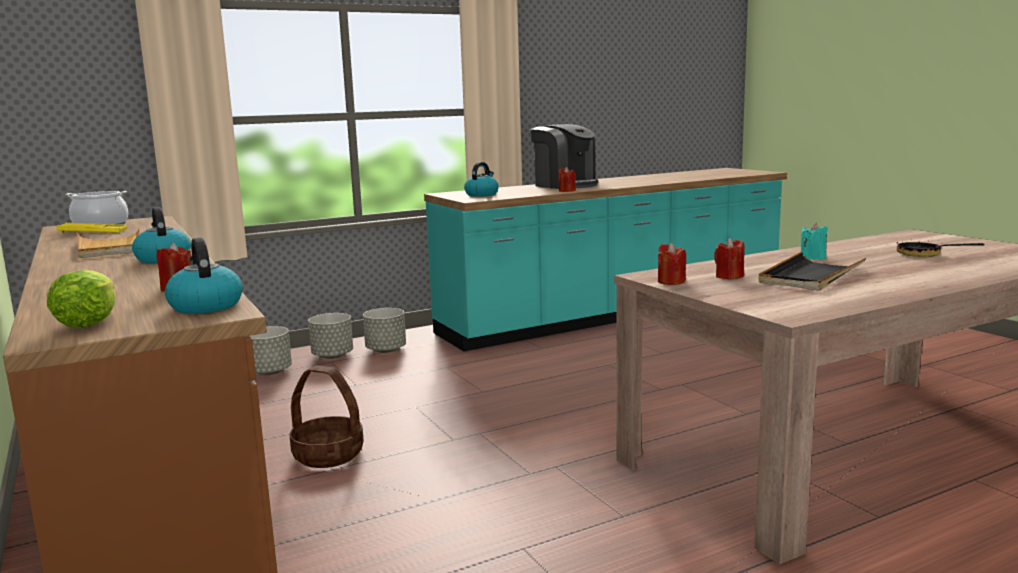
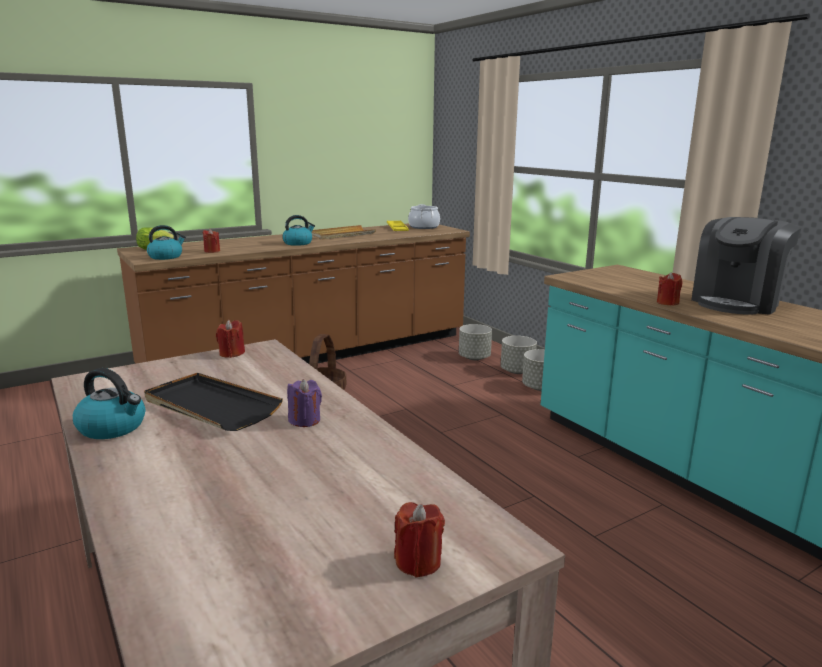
camera: 85 degrees right, 5 degrees up
kettle [464,162,499,197] -> kettle moved to [73,368,145,439]
red candle [714,238,745,279] -> red candle moved to [394,502,445,578]
turquoise candle [801,222,828,260] -> purple candle [287,379,322,427]
frying pan [896,234,984,257] -> none

